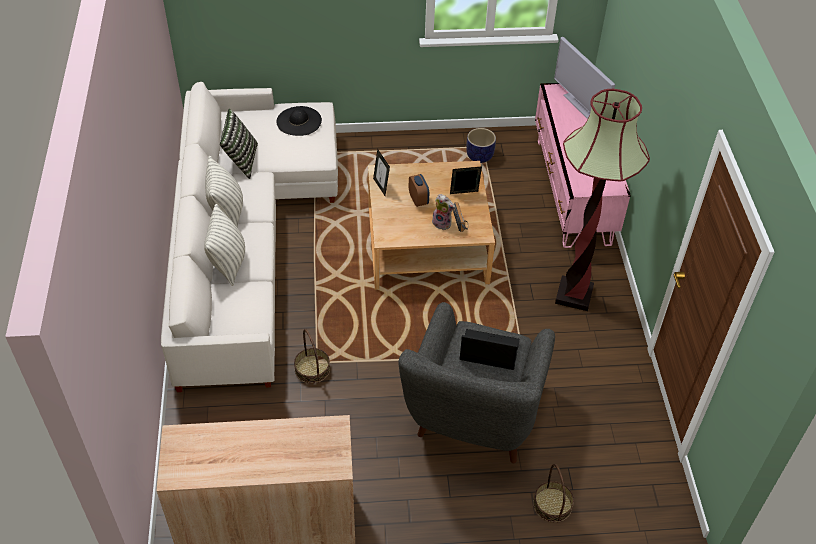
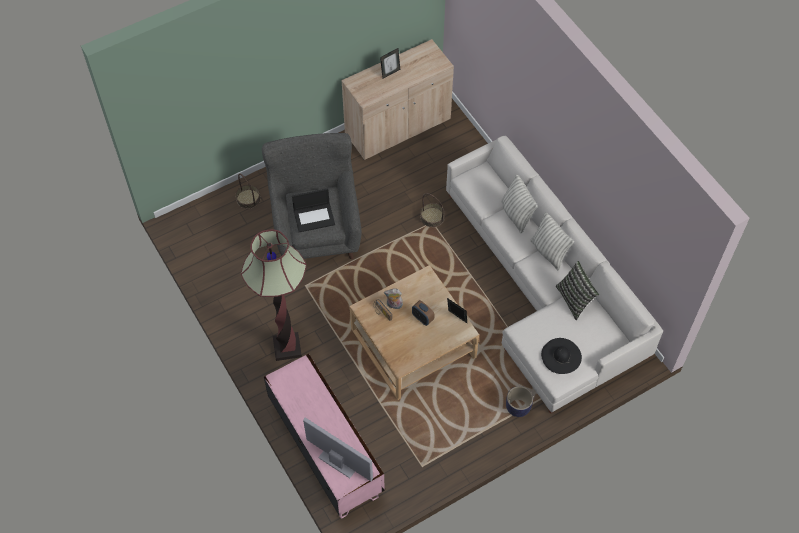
camera: 155 degrees right, 10 degrees up
picture frame [450,166,482,194] -> picture frame moved to [380,48,400,79]
planter [466,128,496,163] -> planter moved to [506,386,533,417]

